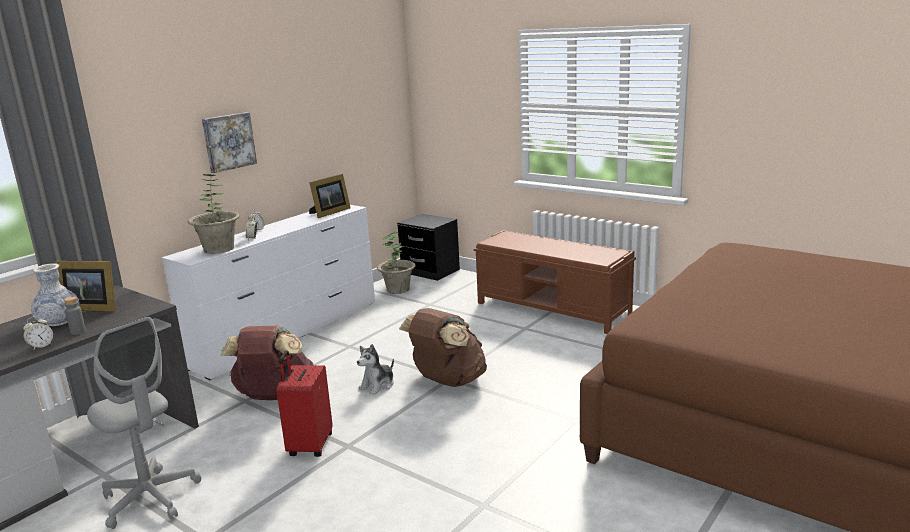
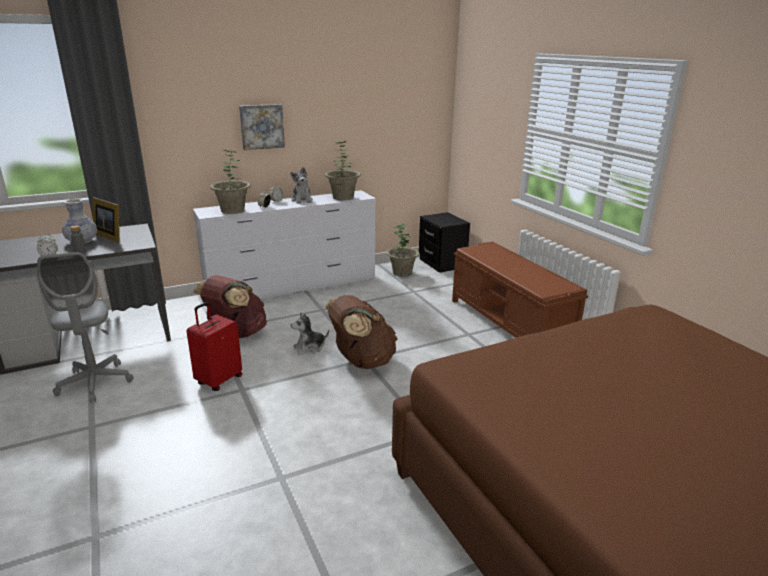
camera: 25 degrees right, 5 degrees up
picture frame [309,174,350,218] -> potted plant [325,141,361,200]
none -> plush toy [290,167,313,204]

